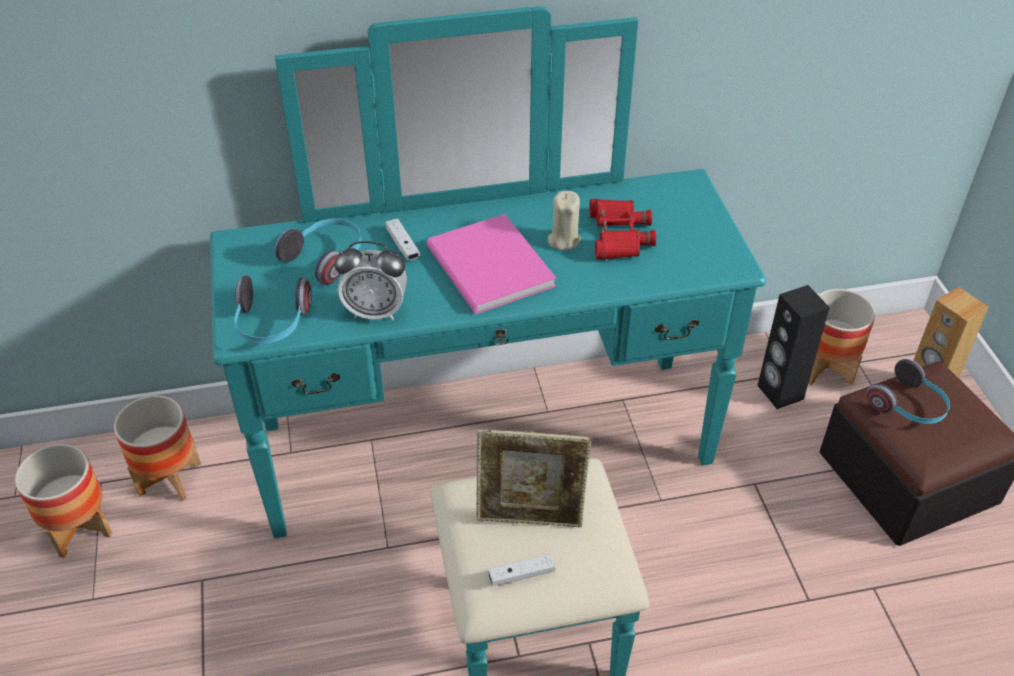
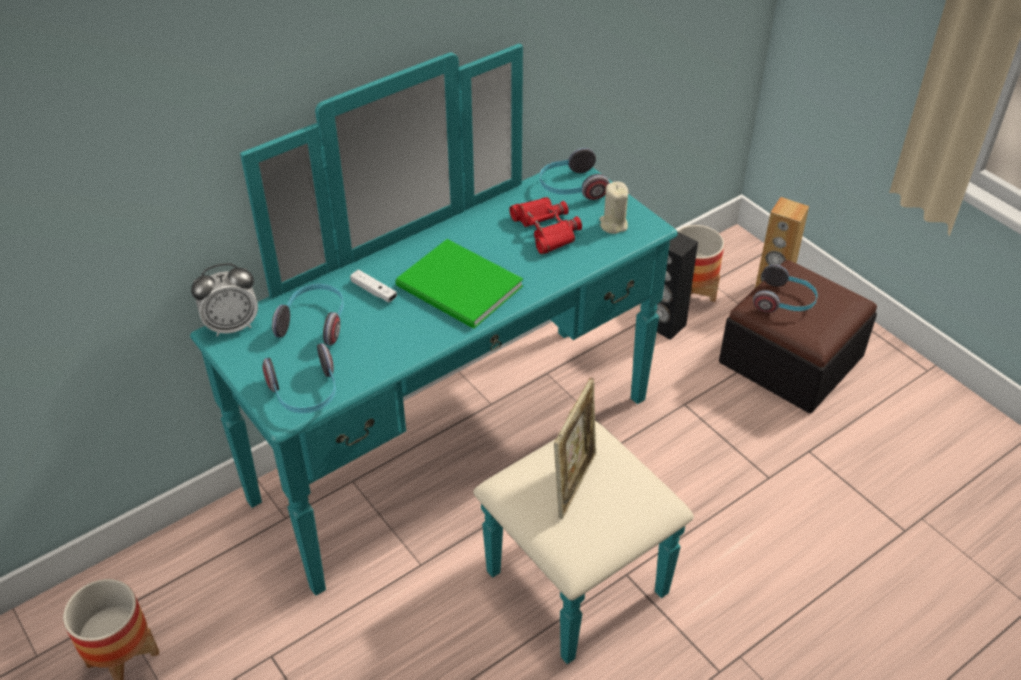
camera: 25 degrees left, 0 degrees up
planter [114,395,201,501] -> none
alarm clock [335,241,407,320] -> alarm clock moved to [191,263,258,337]
pink book [427,214,556,314] -> green book [395,239,523,329]
picture frame [476,429,592,527] -> picture frame turned 45 degrees counterclockwise [554,378,597,519]
white game controller [488,554,556,586] -> none
beige candle [548,191,581,250] -> beige candle moved to [599,182,628,234]
none -> headphones [540,148,610,200]

